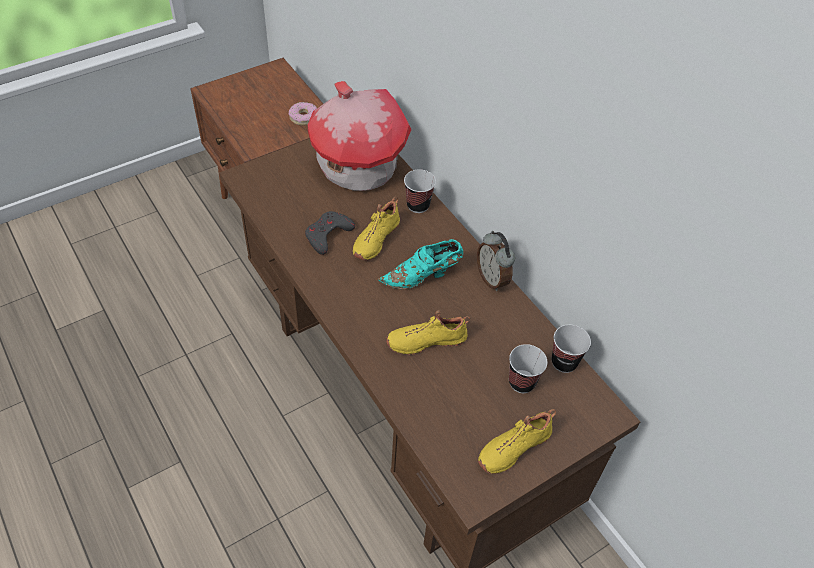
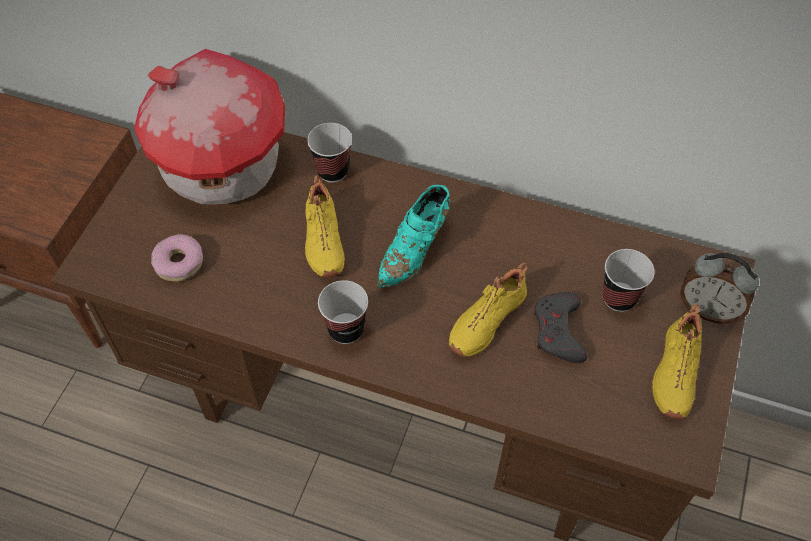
camera: 35 degrees left, 5 degrees up
donut [289,102,317,126] -> donut moved to [151,234,203,282]
grey game controller [305,211,355,255] -> grey game controller moved to [534,292,587,363]
alarm clock [477,231,515,291] -> alarm clock moved to [680,253,759,324]
cup [552,325,591,373] -> cup moved to [318,280,368,344]

